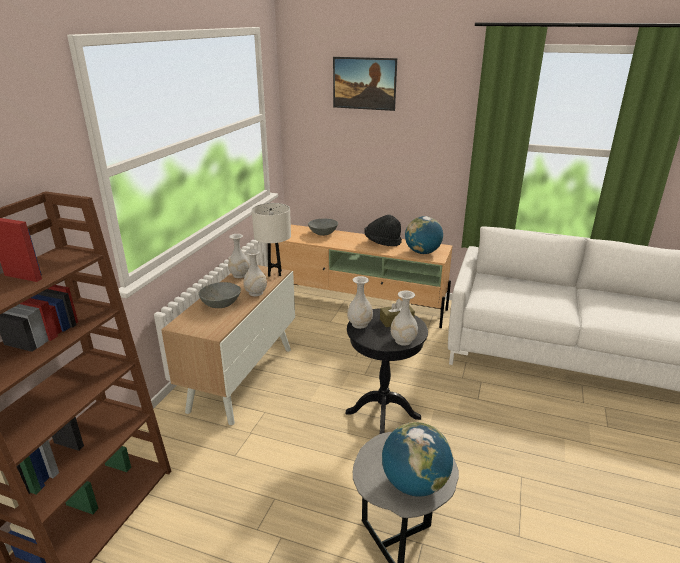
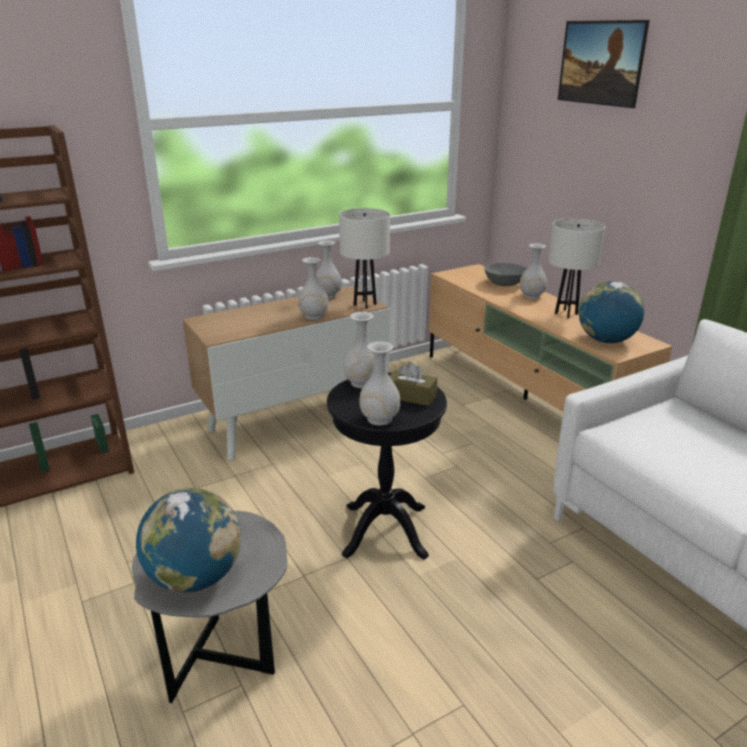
camera: 40 degrees right, 0 degrees up
grey bowl [198,282,241,308] -> none
black hat [364,215,402,246] -> white table lamp [549,219,605,318]
none -> white vase [520,243,547,299]

